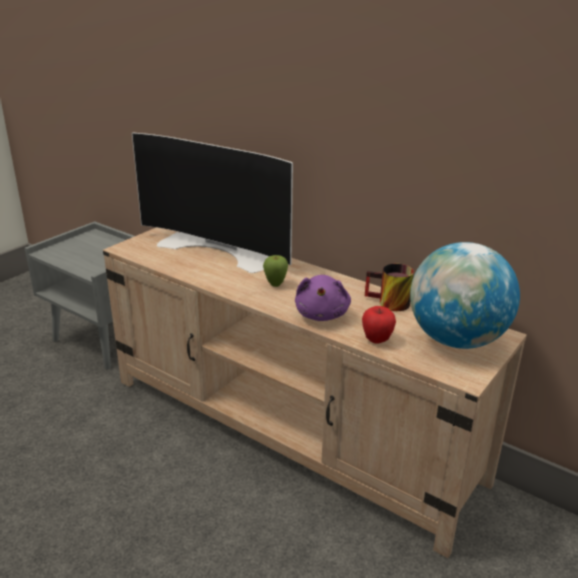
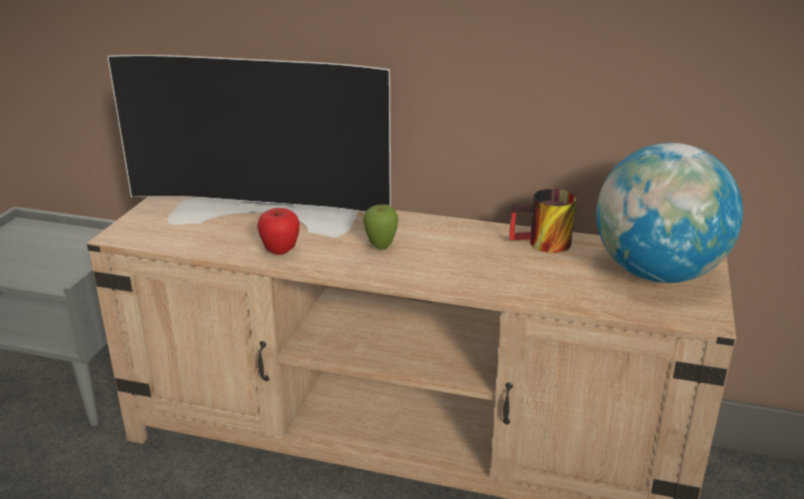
camera: 20 degrees left, 0 degrees up
purple plush toy [295,275,351,321] -> none
apple [362,306,396,344] -> apple moved to [257,208,300,255]

